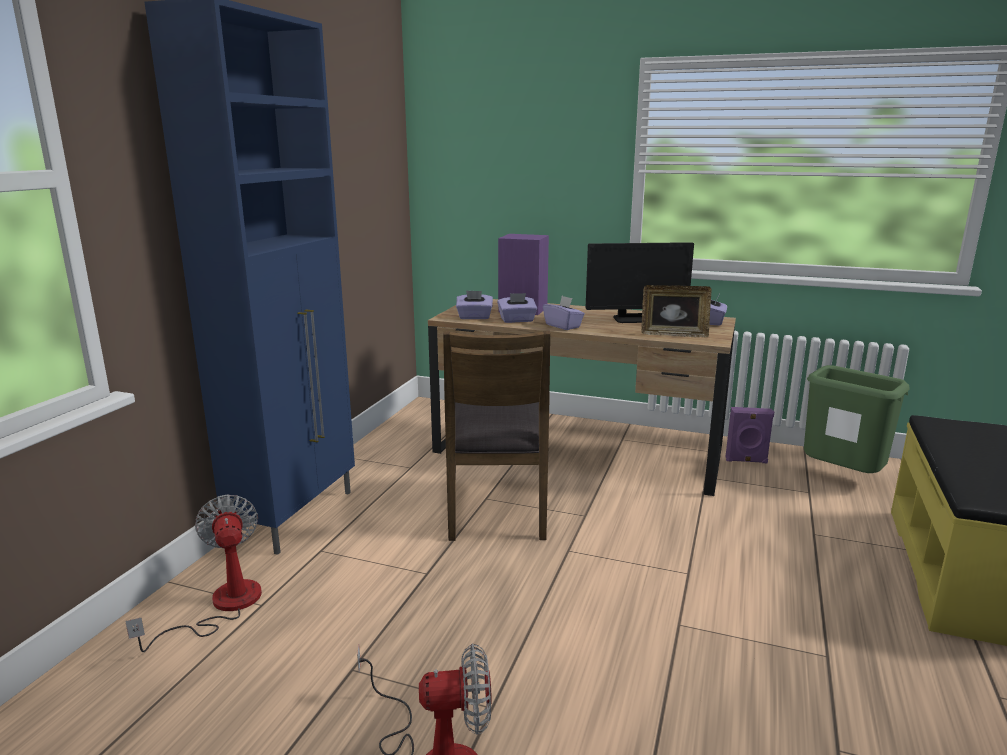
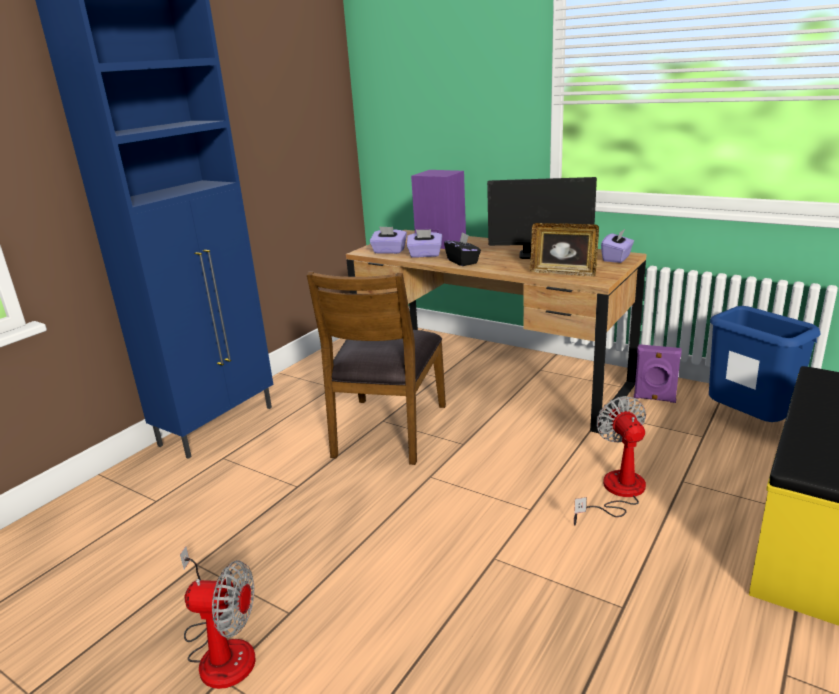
camera: 15 degrees right, 5 degrees up
fan [125,495,262,652] -> fan moved to [574,396,646,525]
purple tissue box [543,296,585,330] -> black tissue box [444,232,481,266]
green trash can [804,365,909,473] -> blue trash can [709,306,821,422]

